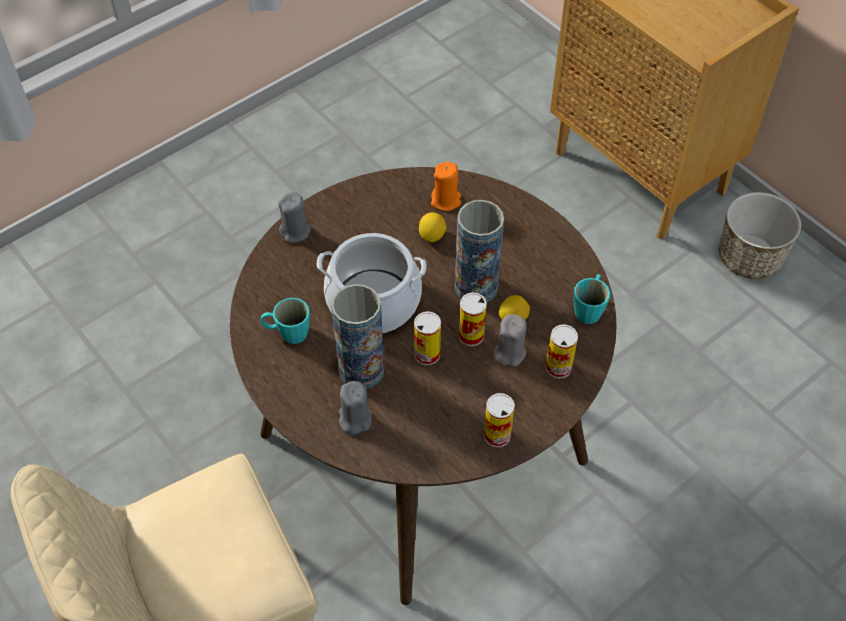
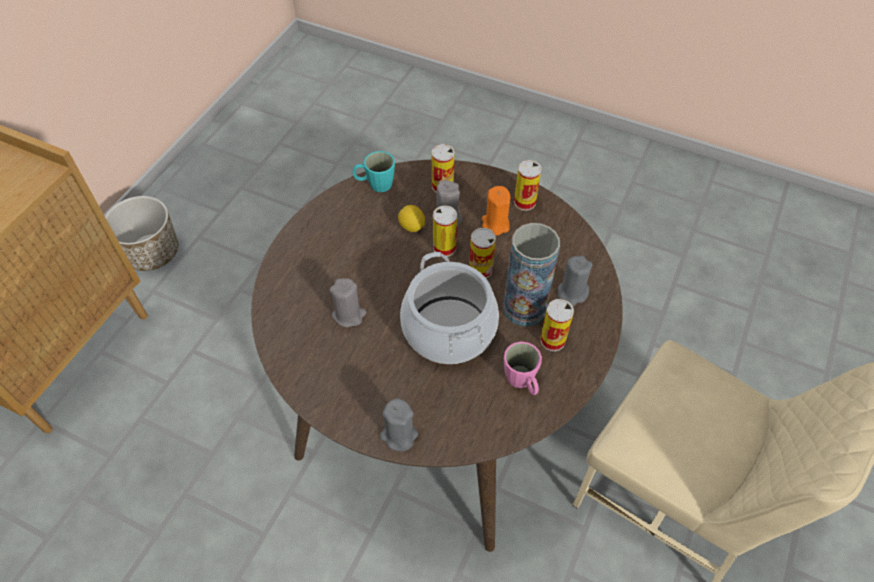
camera: 115 degrees left, 0 degrees up
turquoise mug [261,298,310,344] -> pink mug [504,341,542,395]
lemon [419,212,446,243] -> grey candle [329,278,366,327]
orange candle [431,162,461,211] -> orange candle moved to [482,186,511,236]
vase [455,200,504,302] -> none
none -> can [540,299,574,351]

